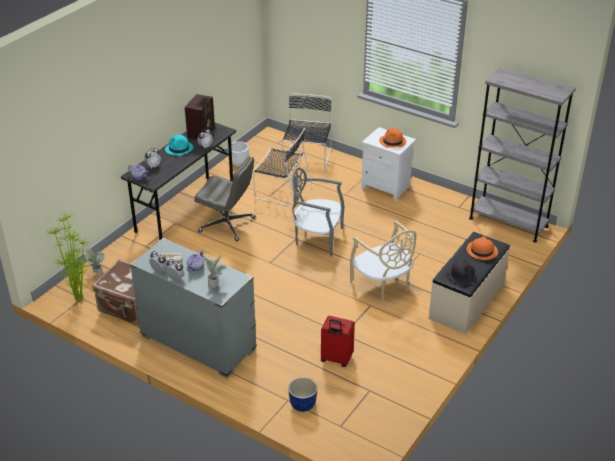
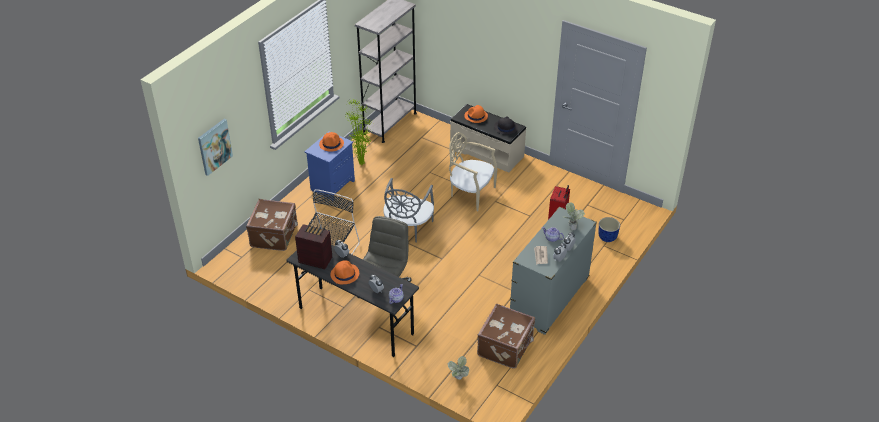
camera: 90 degrees left, 5 degrees up
potted plant [45,212,90,301] -> potted plant moved to [345,99,372,165]
turquoise hat [165,135,193,156] -> orange hat [330,260,359,284]
white planter [228,141,249,167] -> none
black chair [282,93,332,170] -> brown suitcase [246,199,298,251]
beige chair [350,220,416,302] -> beige chair turned 120 degrees counterclockwise [449,132,497,211]
white nightstand [361,127,416,201] -> blue nightstand [304,131,355,200]
none -> picture [198,119,233,176]

